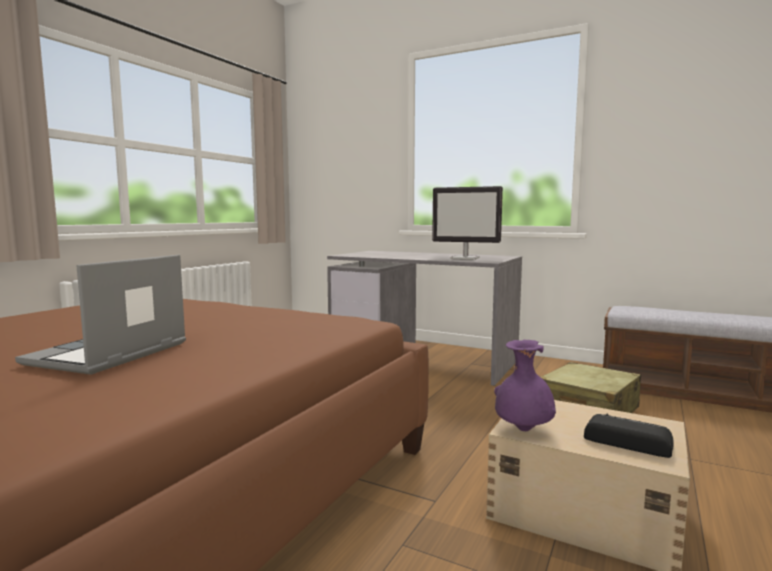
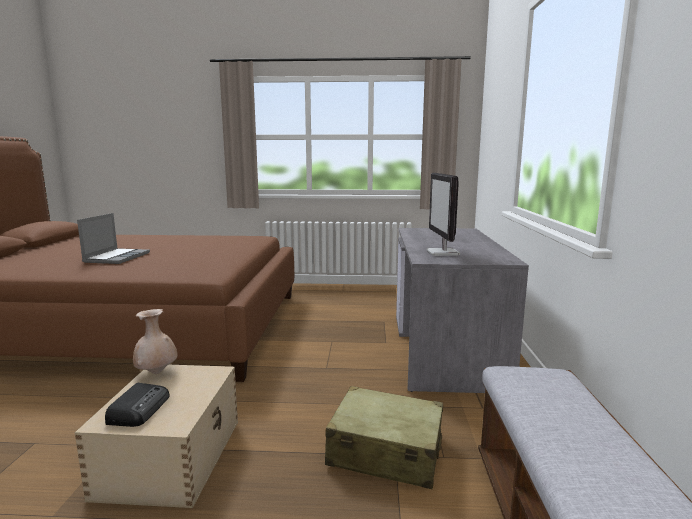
camera: 65 degrees right, 5 degrees up
laptop [15,255,186,375] -> laptop turned 105 degrees clockwise [77,213,150,264]
purple vase [494,340,556,431] -> beige vase [133,309,177,374]

